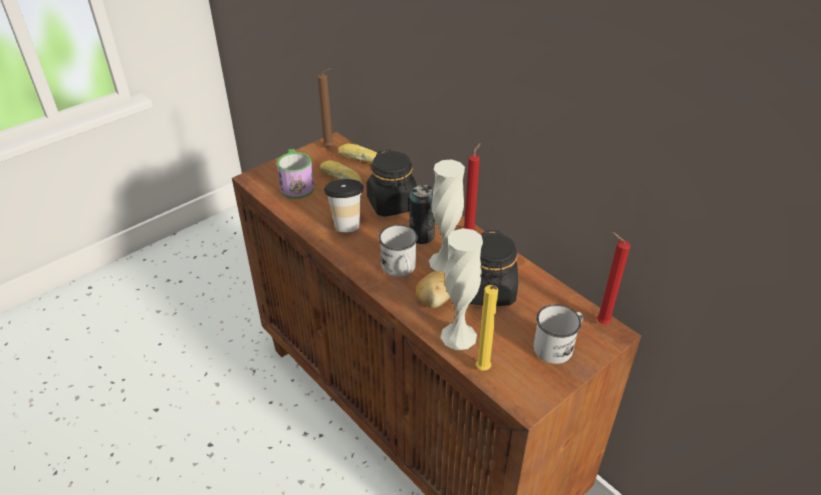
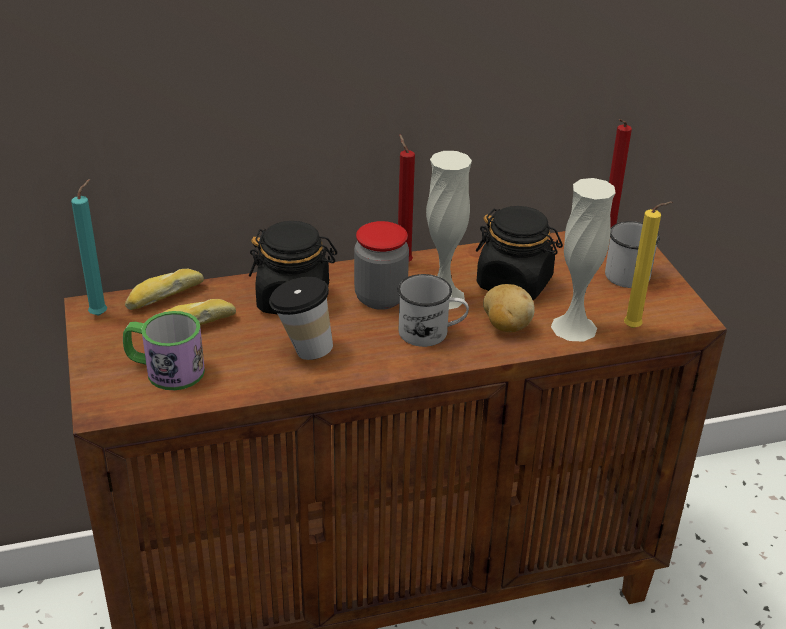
camera: 65 degrees left, 5 degrees down
brown candle [318,68,334,147] -> turquoise candle [71,179,107,316]
can [409,185,435,244] -> jar [354,221,409,310]

